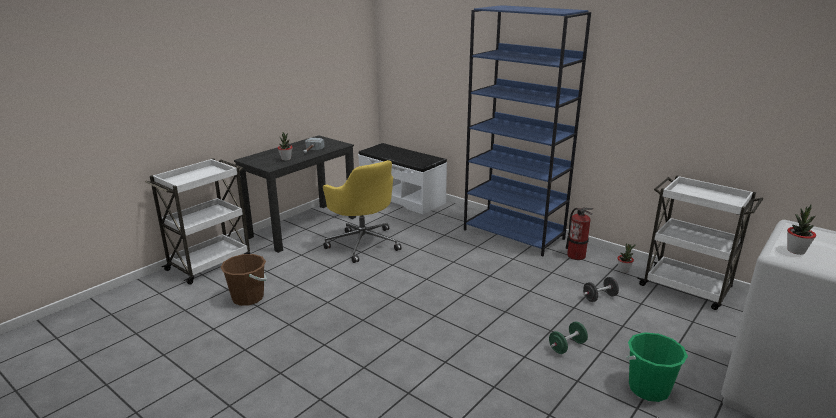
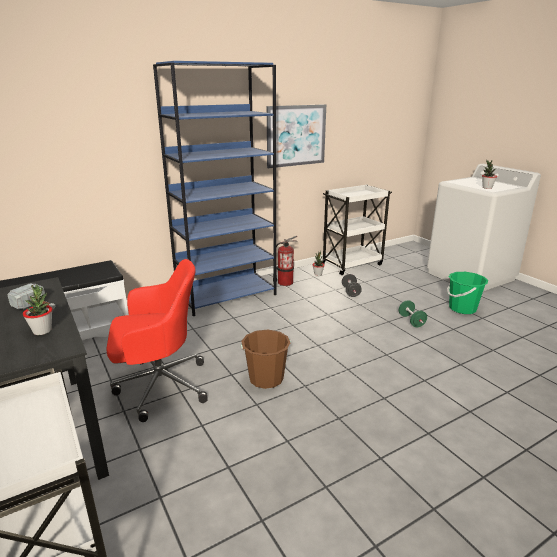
camera: 70 degrees left, 0 degrees up
brown bucket [220,254,267,306] -> brown bucket moved to [241,330,290,389]
yellow office chair [323,160,402,263] -> red office chair [106,259,208,422]
none -> picture [267,104,326,168]

